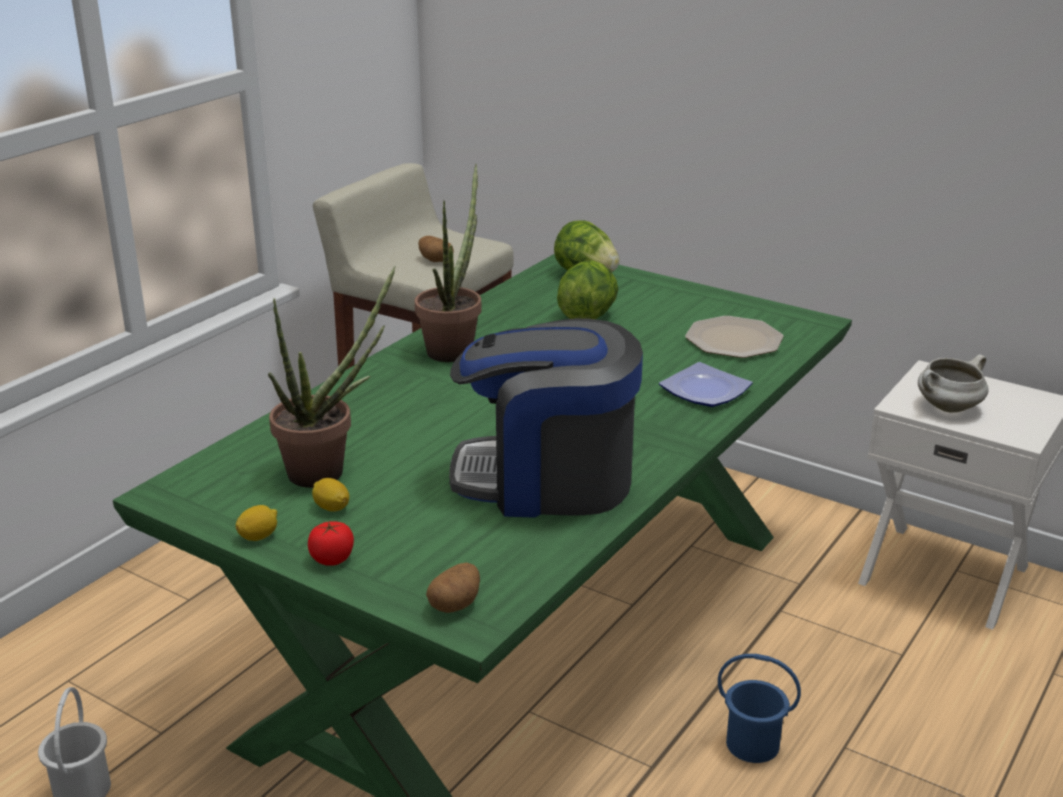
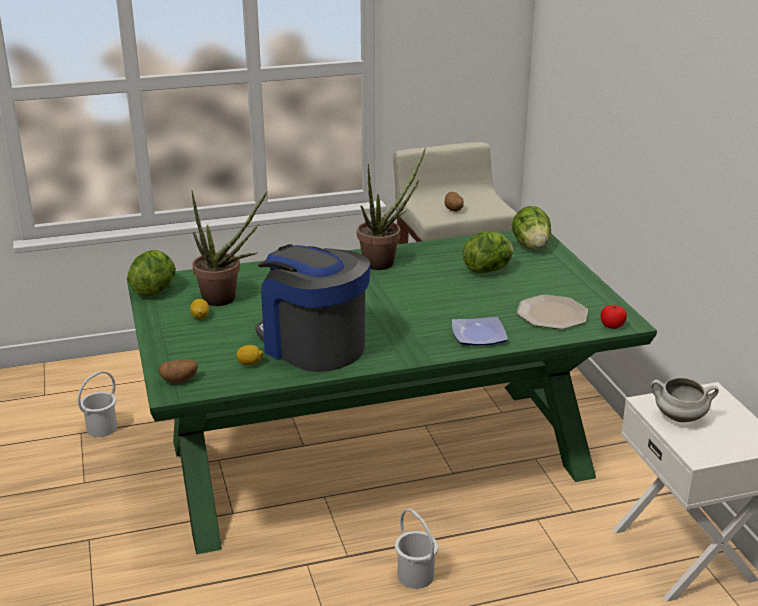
camera: 40 degrees right, 0 degrees up
lemon [236,505,277,541] -> lemon moved to [236,345,263,366]
tomato [308,521,354,566] -> tomato moved to [600,305,627,329]
blue bucket [718,654,801,763] -> white bucket [395,509,438,589]
none -> lettuce [127,250,176,297]

